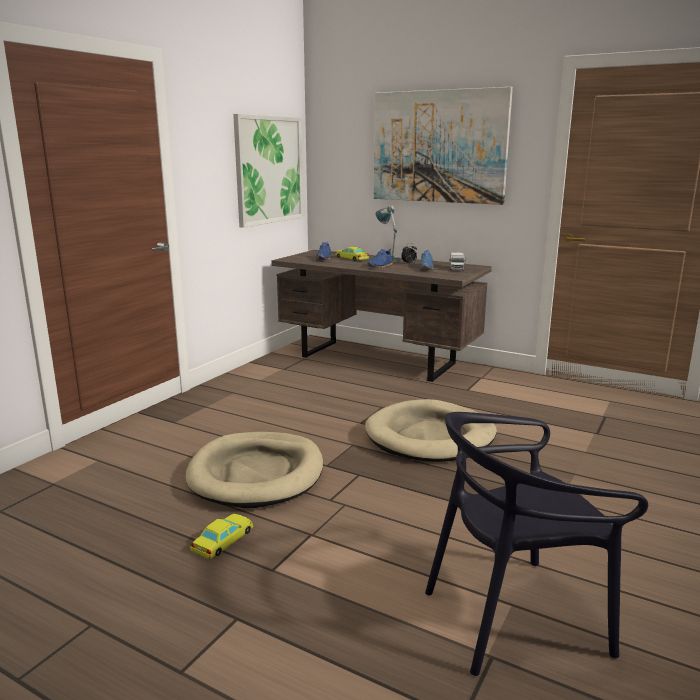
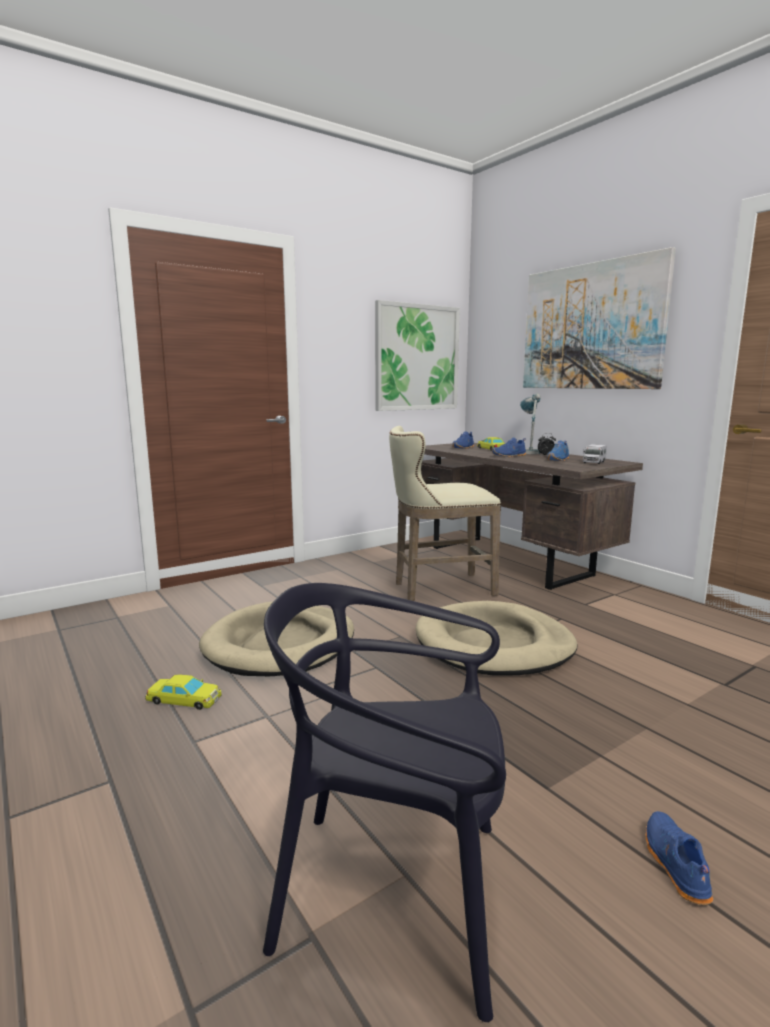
camera: 25 degrees right, 5 degrees down
yellow toy car [190,514,253,559] -> yellow toy car turned 45 degrees clockwise [145,674,222,710]
none -> beige stool [389,426,501,601]
none -> blue shoe [645,811,713,905]

